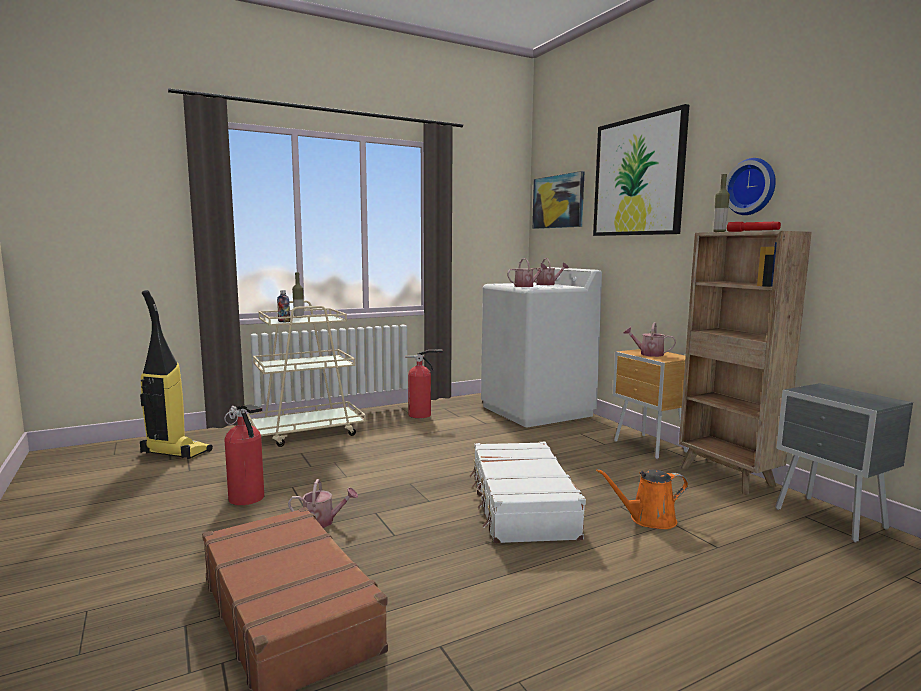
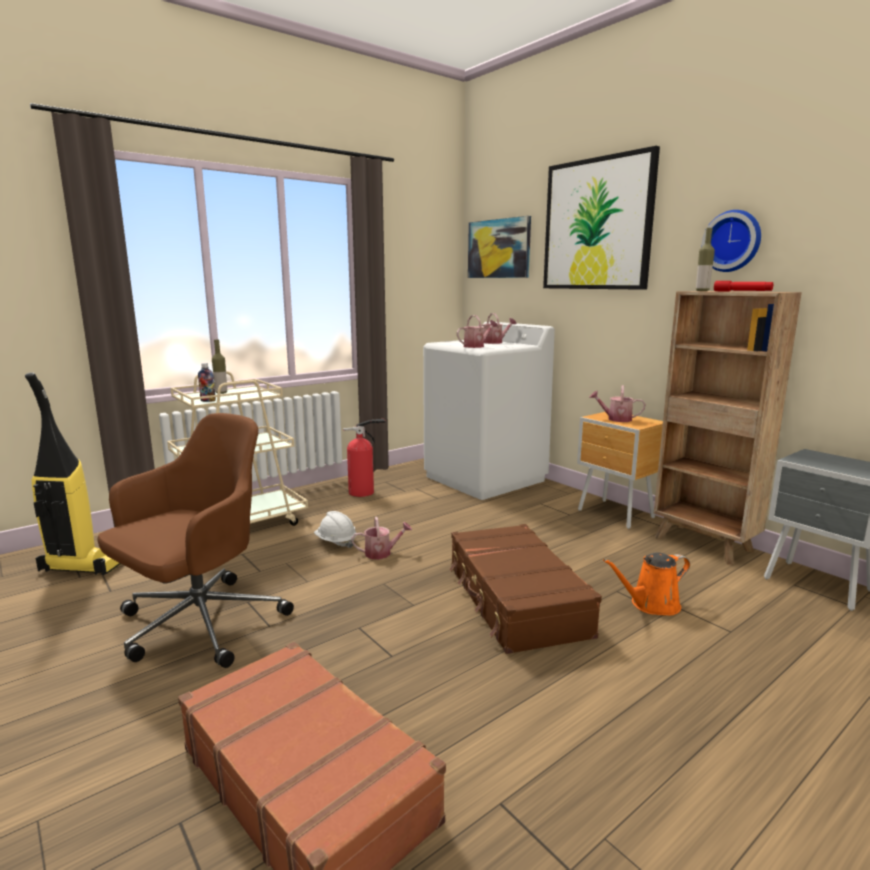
camera: 10 degrees left, 5 degrees up
fire extinguisher [224,404,264,505] -> brown office chair [97,413,294,668]
watering can [288,479,358,528] -> watering can moved to [352,517,412,560]
white suitcase [470,442,586,543] -> brown suitcase [449,524,602,654]
none -> white hard hat [314,511,356,548]

